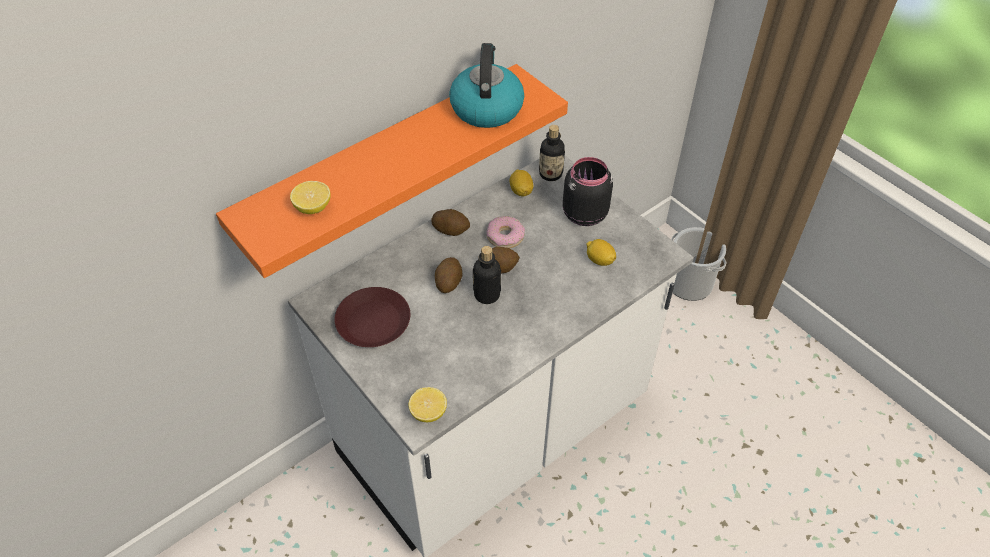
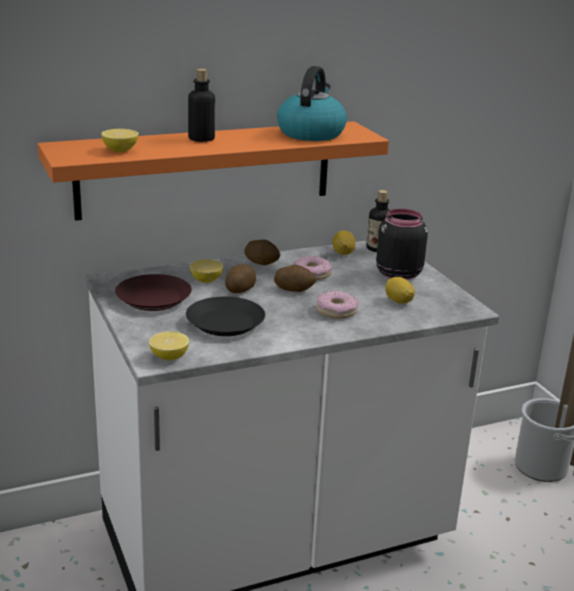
camera: 15 degrees right, 25 degrees down
bottle [473,246,501,304] -> bottle moved to [188,69,215,142]
none -> black plate [186,296,265,336]
none -> lemon [190,259,223,283]
none -> donut [317,291,359,319]

